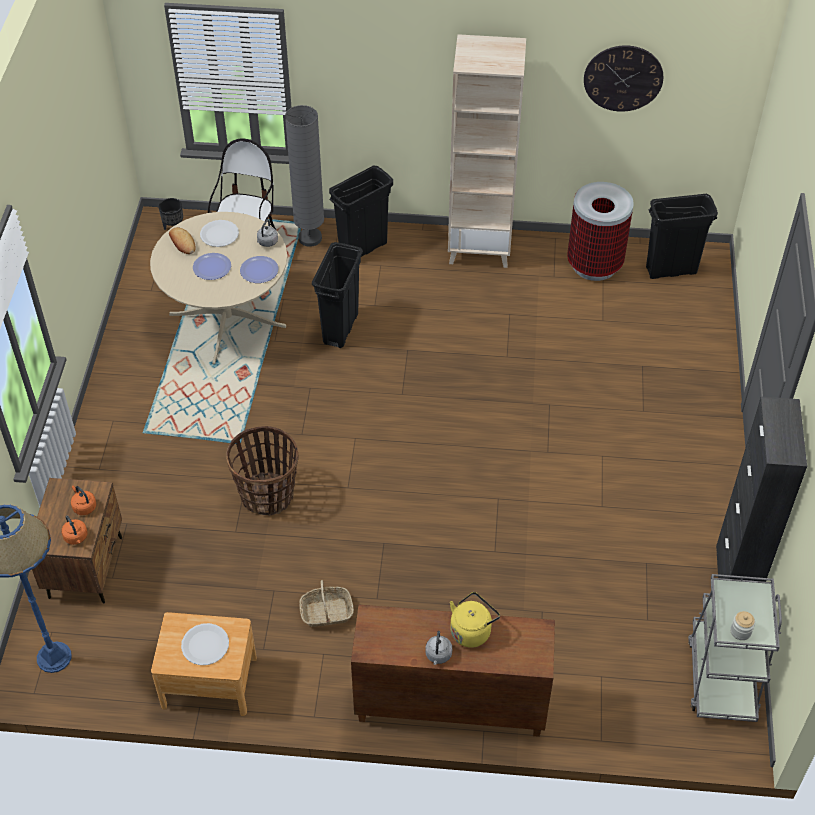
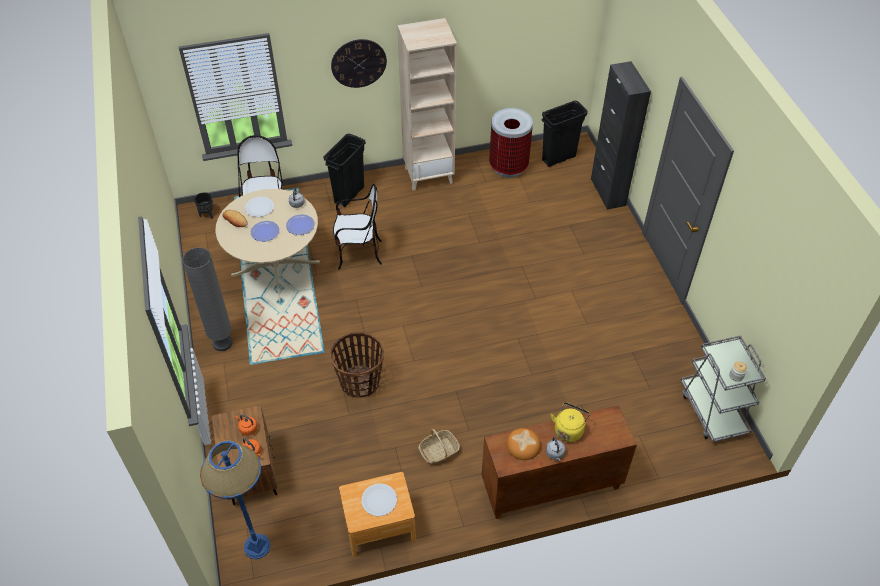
camera: 20 degrees left, 0 degrees up
grey floor lamp [285,105,324,247] -> grey floor lamp moved to [182,247,232,351]
black trash can [312,242,363,348] -> chair [333,184,382,269]
wall clock [584,45,663,112] -> wall clock moved to [331,39,387,88]
black cabinet [716,397,807,582] -> black cabinet moved to [591,61,651,209]
none -> bread [506,428,541,460]

